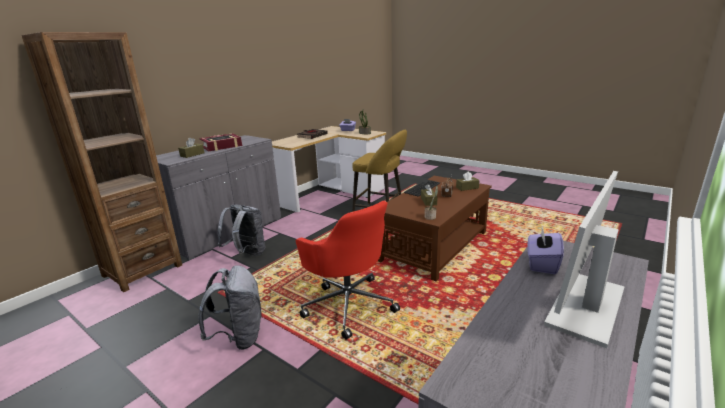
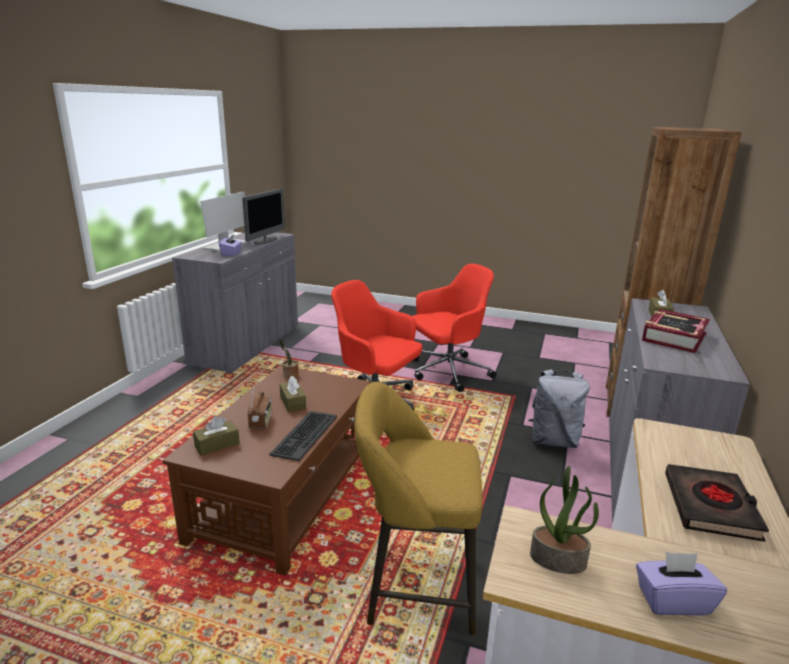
camera: 160 degrees right, 0 degrees up
grey backpack [198,265,262,350] -> red office chair [412,263,496,392]
none -> monitor [242,189,285,244]

